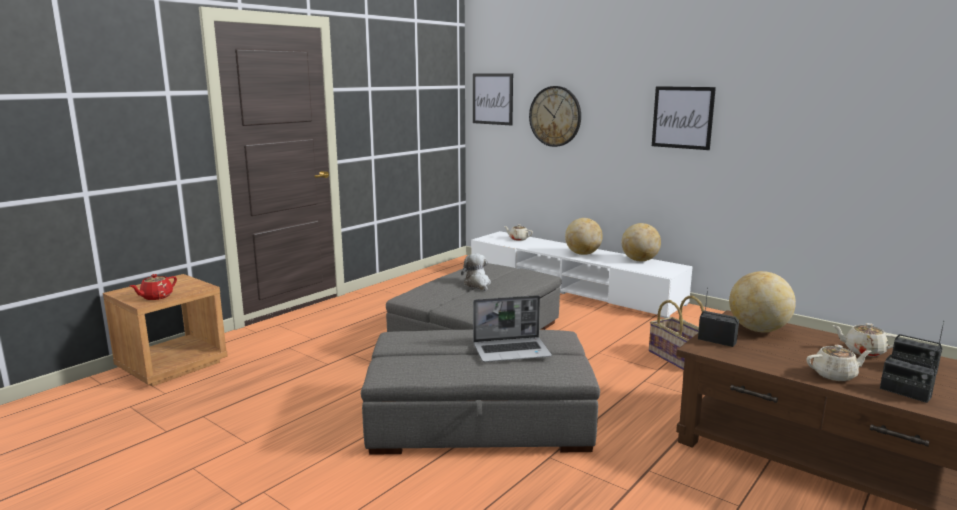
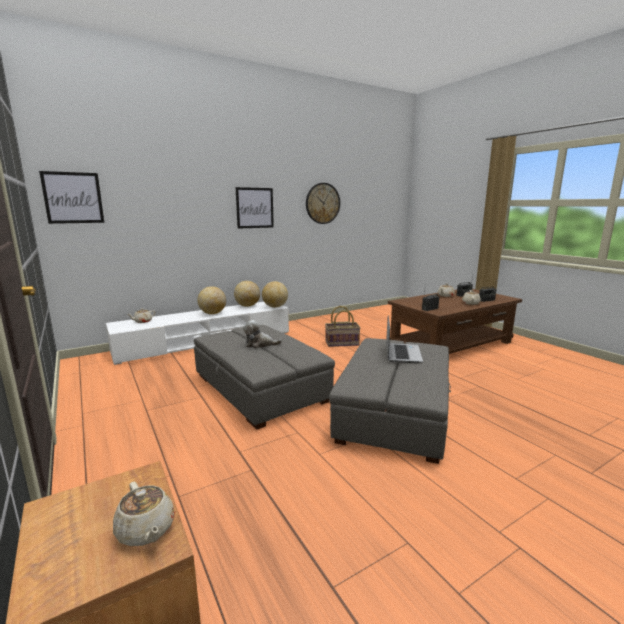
camera: 70 degrees left, 0 degrees up
red teapot [130,274,177,300] -> beige teapot [113,482,175,546]
wall clock [529,86,581,147] -> wall clock moved to [306,183,340,224]
globe [729,271,796,333] -> globe moved to [262,281,288,308]

